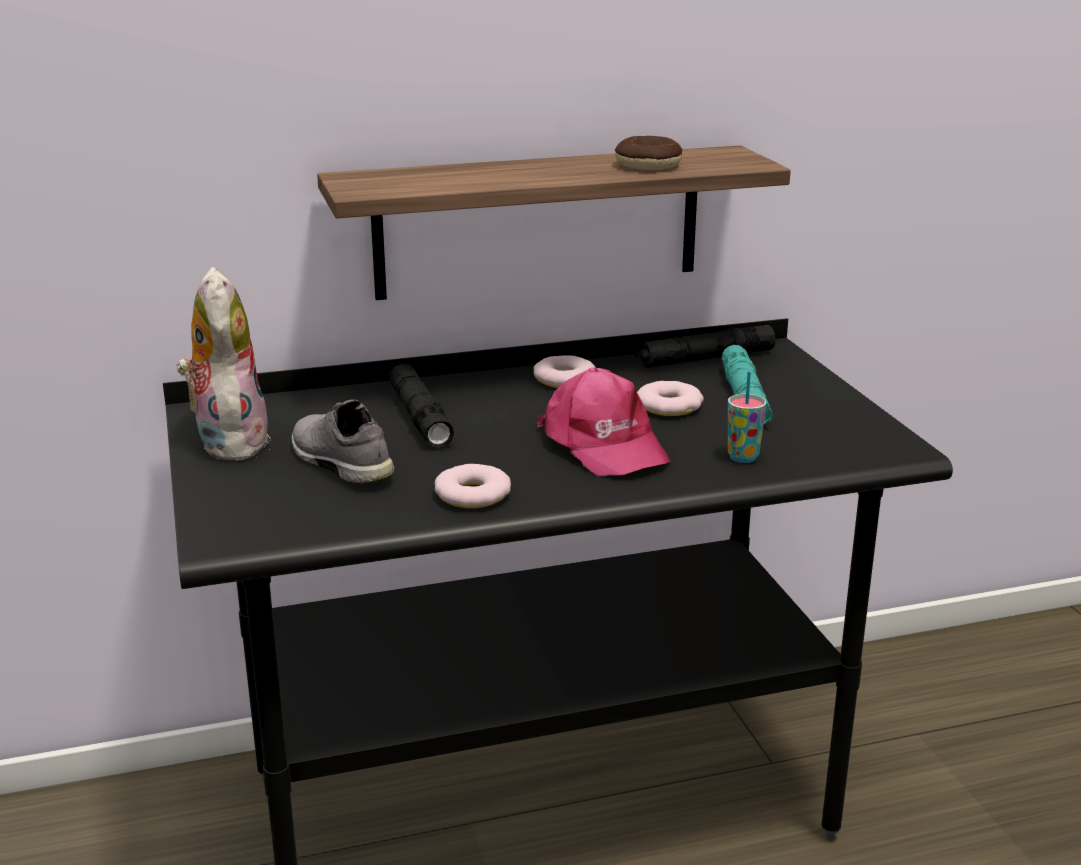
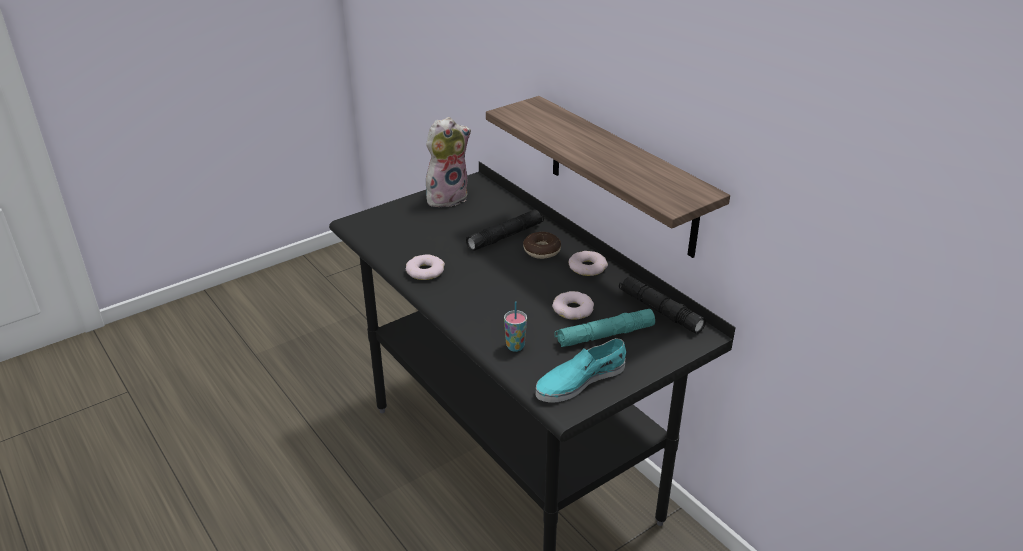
camera: 70 degrees right, 10 degrees up
grey shoe [292,399,394,484] -> none
pink cap [537,368,671,476] -> none
donut [615,136,682,170] -> donut moved to [523,232,561,259]
none -> turquoise shoe [535,338,626,403]

